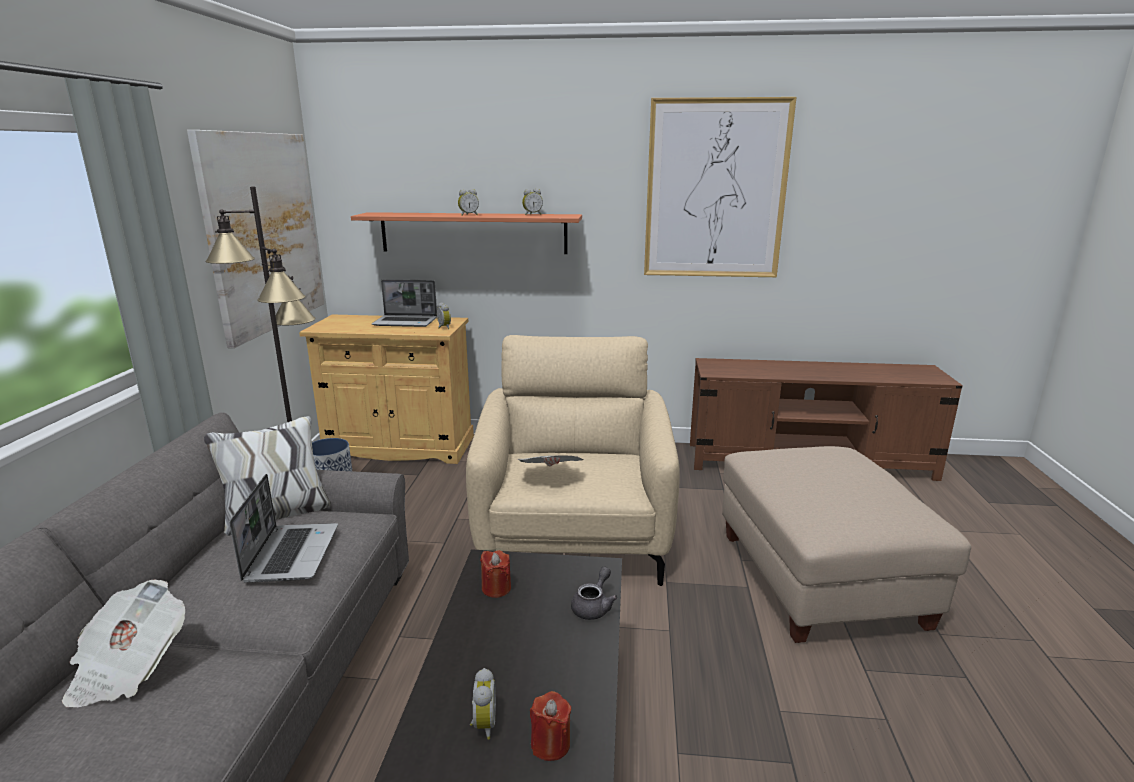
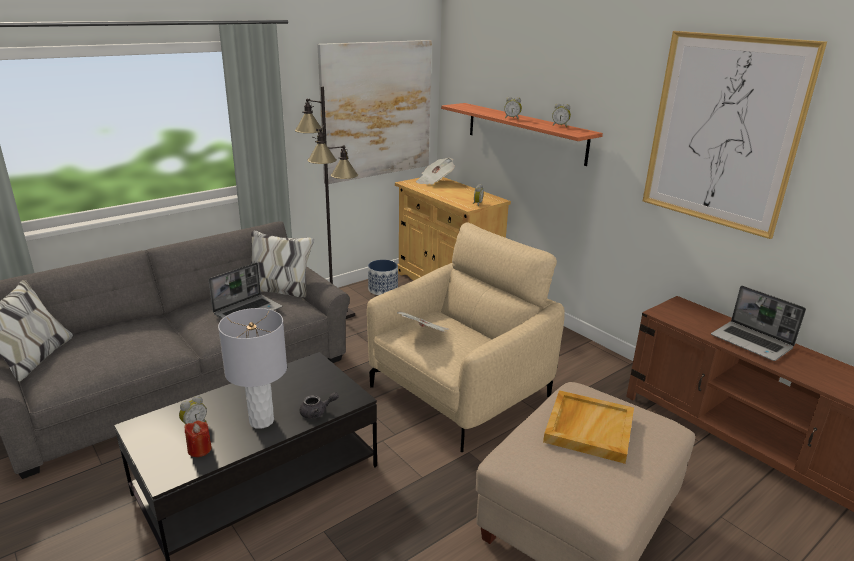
camera: 45 degrees right, 5 degrees up
newspaper [62,580,185,707] -> newspaper moved to [416,158,455,185]
laptop [372,279,437,327] -> laptop moved to [711,286,806,361]
red candle [480,550,511,598] -> none
none -> grey table lamp [218,308,287,429]
none -> beige tray [543,390,634,464]

